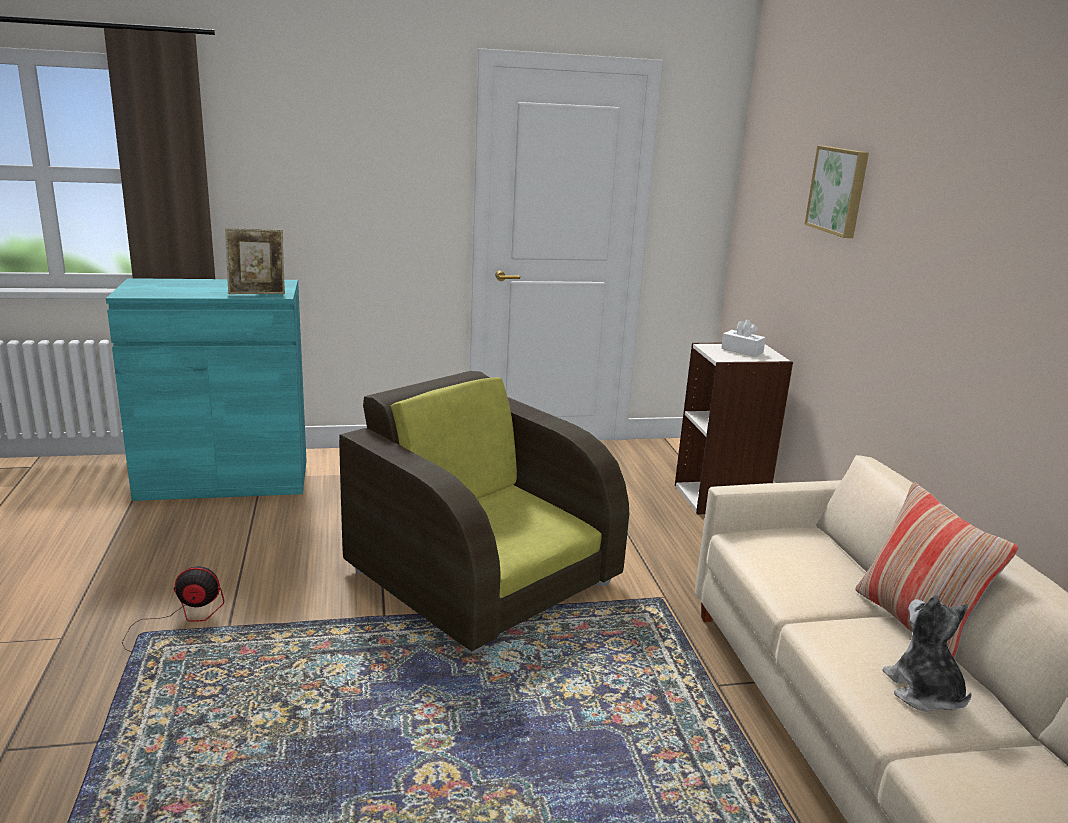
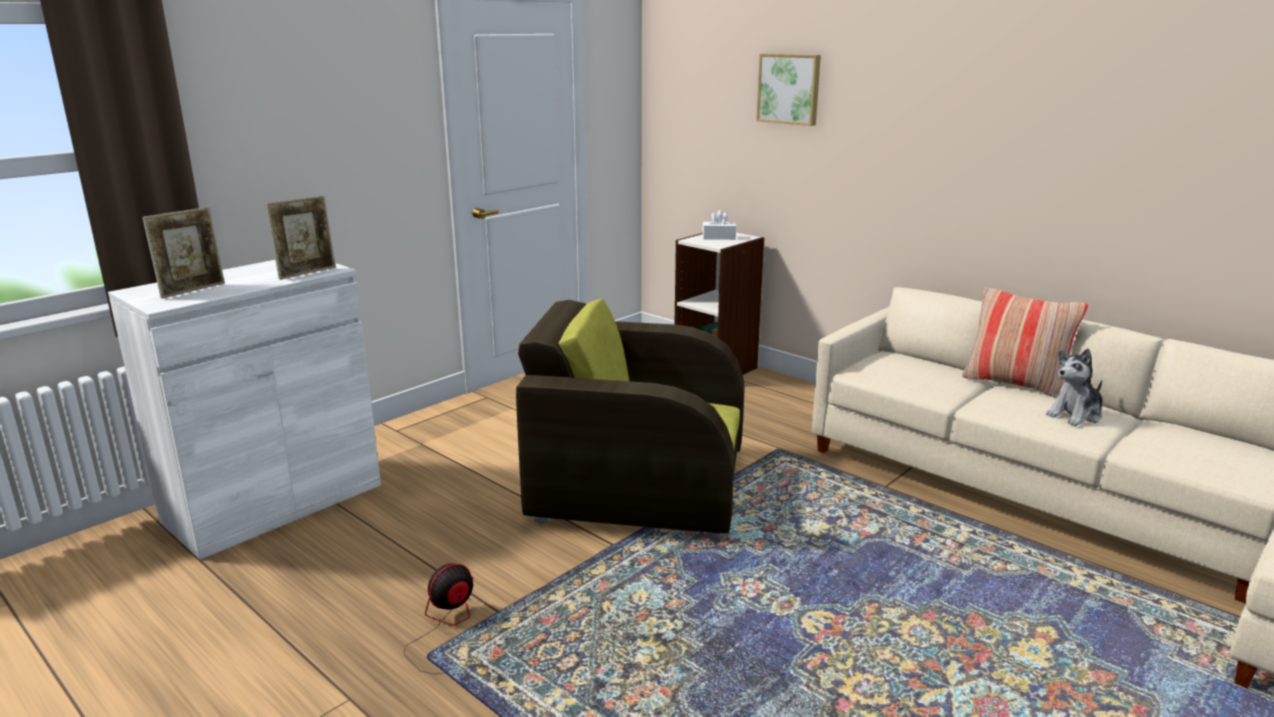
camera: 35 degrees left, 0 degrees up
turquoise cabinet [106,278,307,501] -> white cabinet [108,260,381,560]
plush toy [882,595,972,712] -> plush toy turned 75 degrees counterclockwise [1046,349,1102,426]
none -> picture frame [142,207,225,299]

